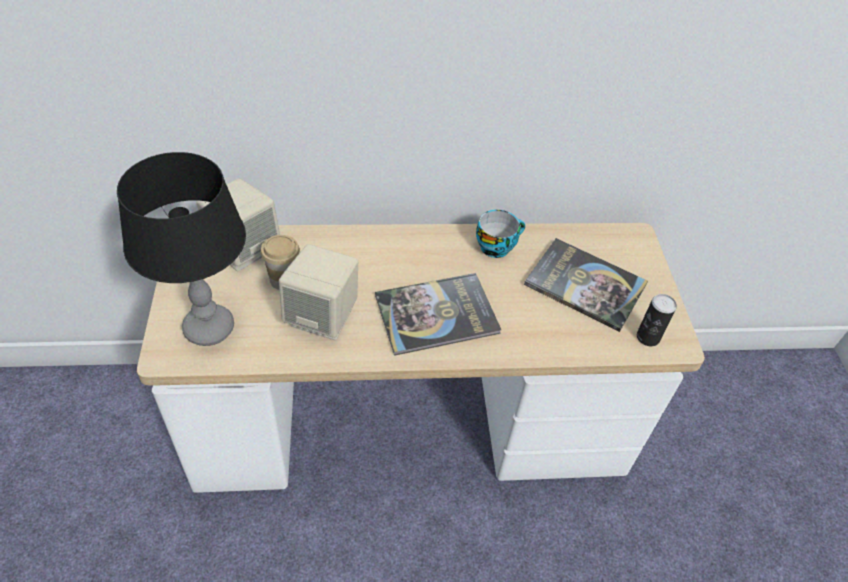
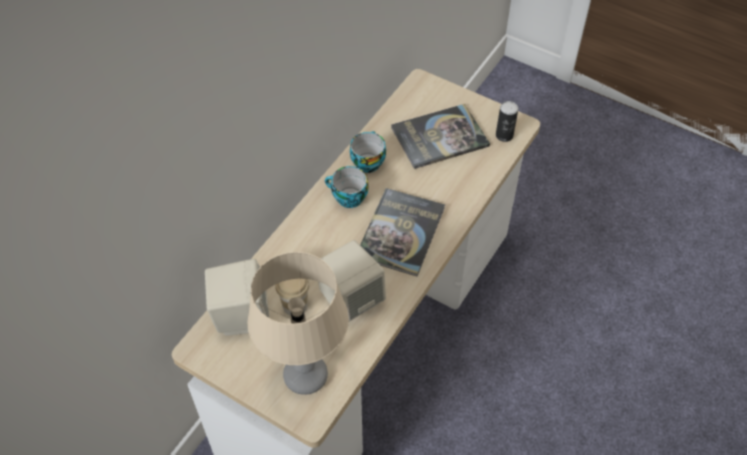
camera: 50 degrees left, 5 degrees up
black table lamp [117,152,246,346] -> beige table lamp [248,252,349,395]
none -> cup [325,166,369,208]

